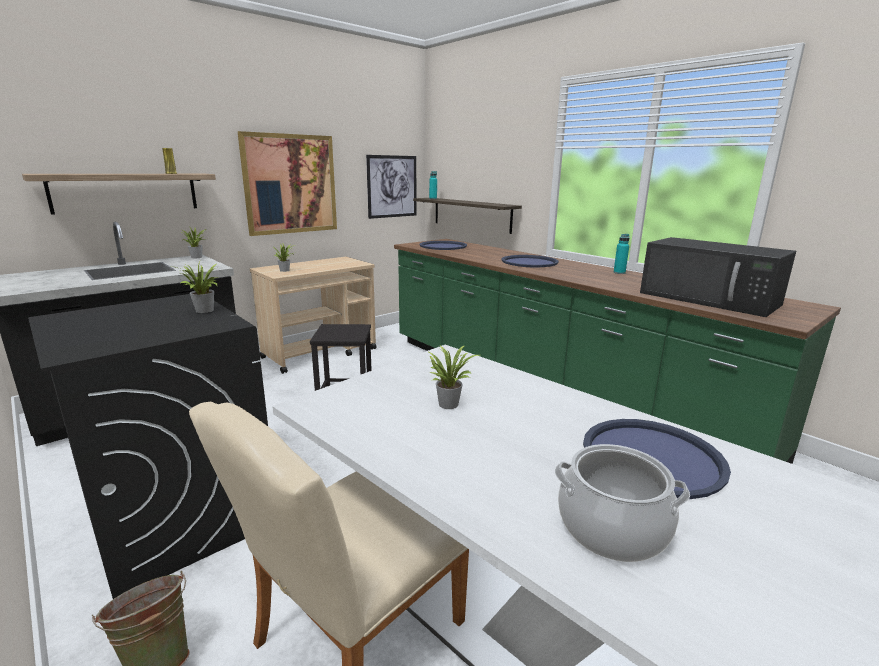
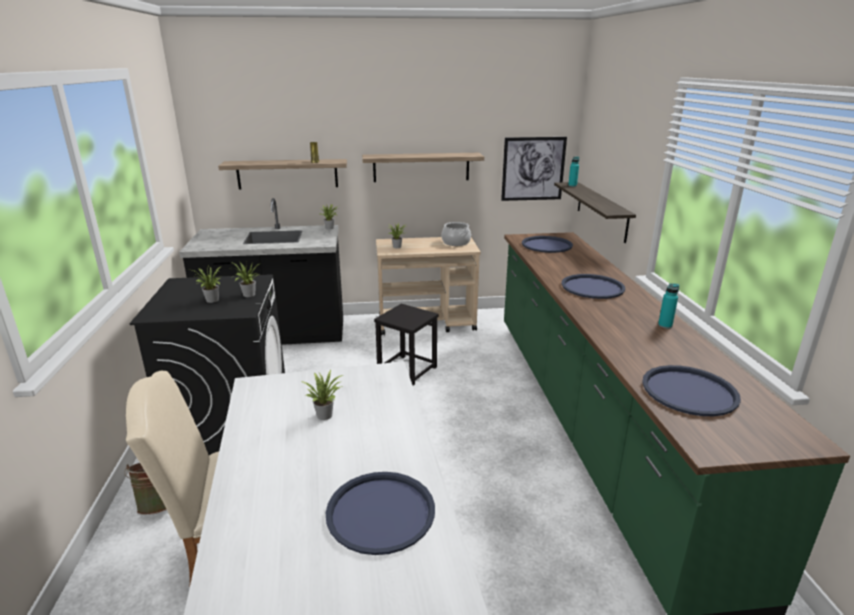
camera: 35 degrees right, 5 degrees up
picture [238,131,337,236] -> shelf [362,153,484,182]
cooking pot [555,444,690,562] -> cooking pot moved to [442,222,471,246]
black microwave [640,237,796,317] -> blue tray [642,365,741,416]
none -> potted plant [193,266,222,303]

